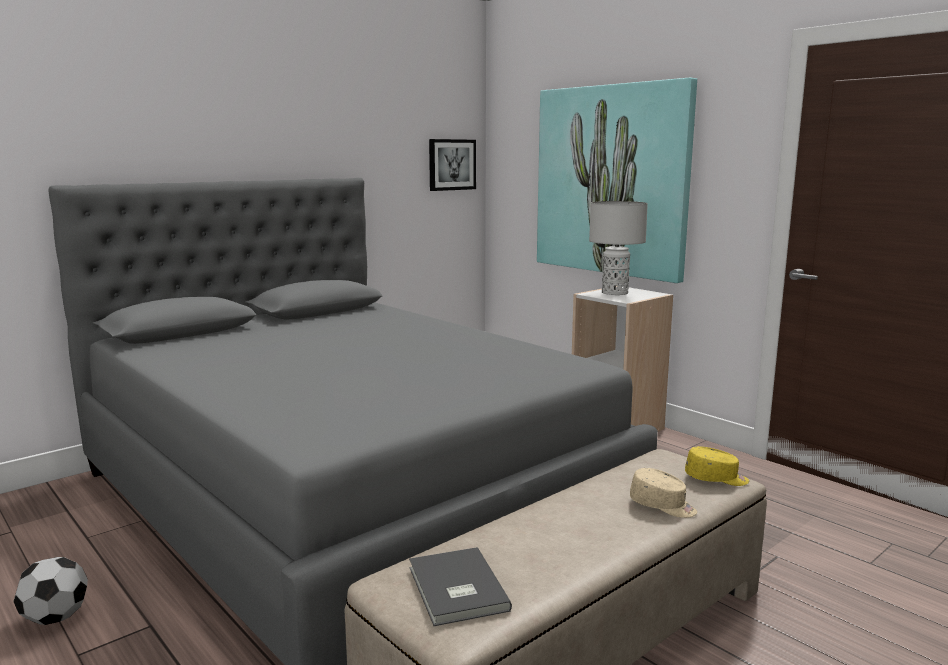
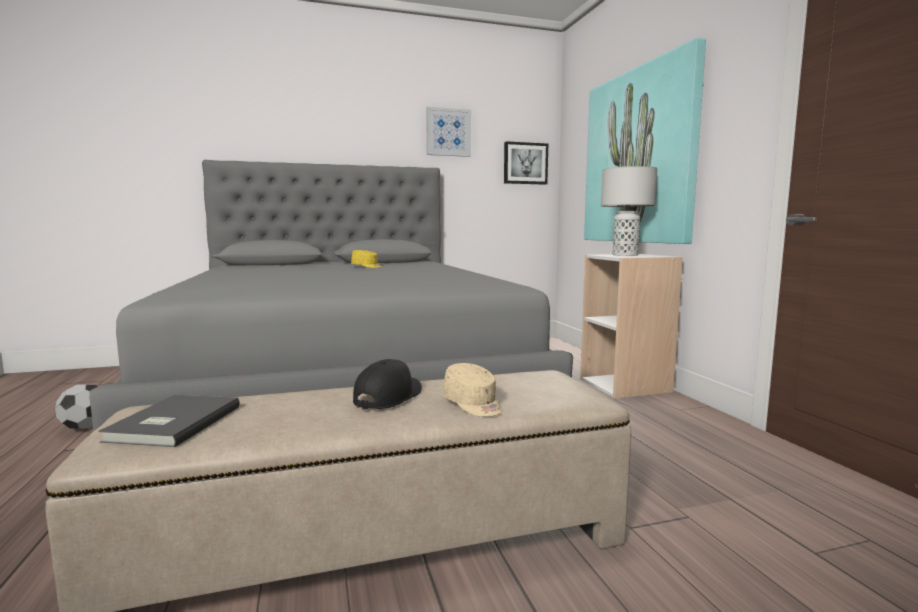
camera: 25 degrees right, 5 degrees down
yellow cap [685,446,749,486] -> yellow cap moved to [351,250,382,268]
none -> black cap [353,359,422,409]
none -> picture [426,107,471,157]

